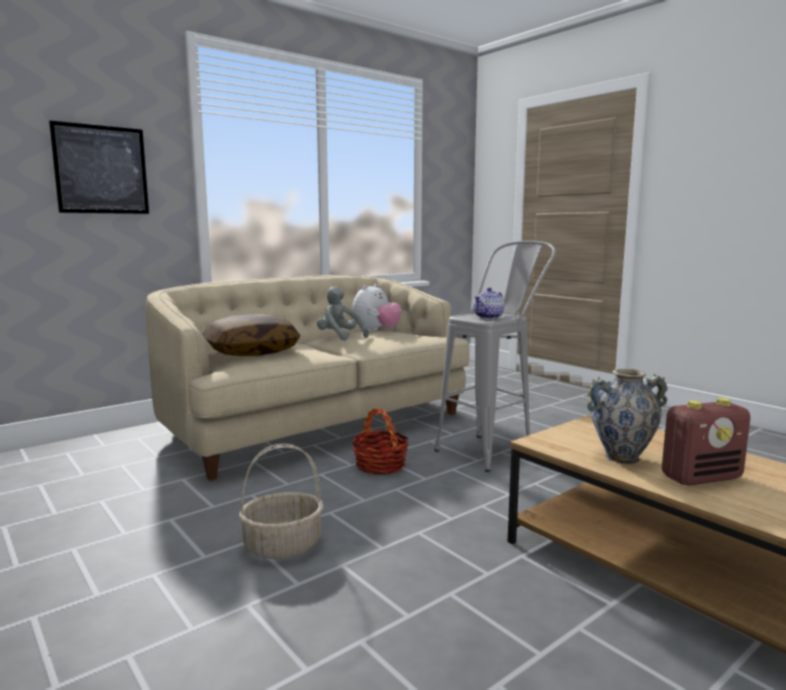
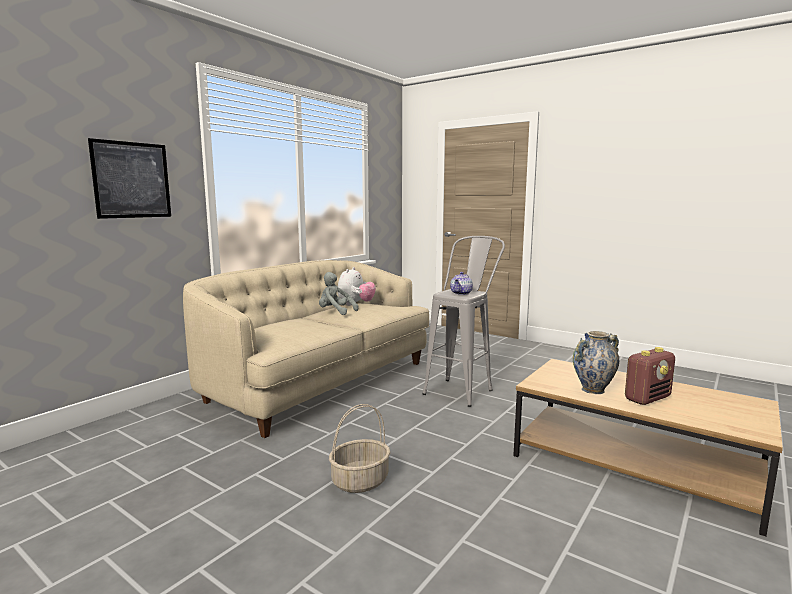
camera: 15 degrees left, 0 degrees up
pillow [203,314,300,356] -> none
basket [352,408,408,475] -> none

